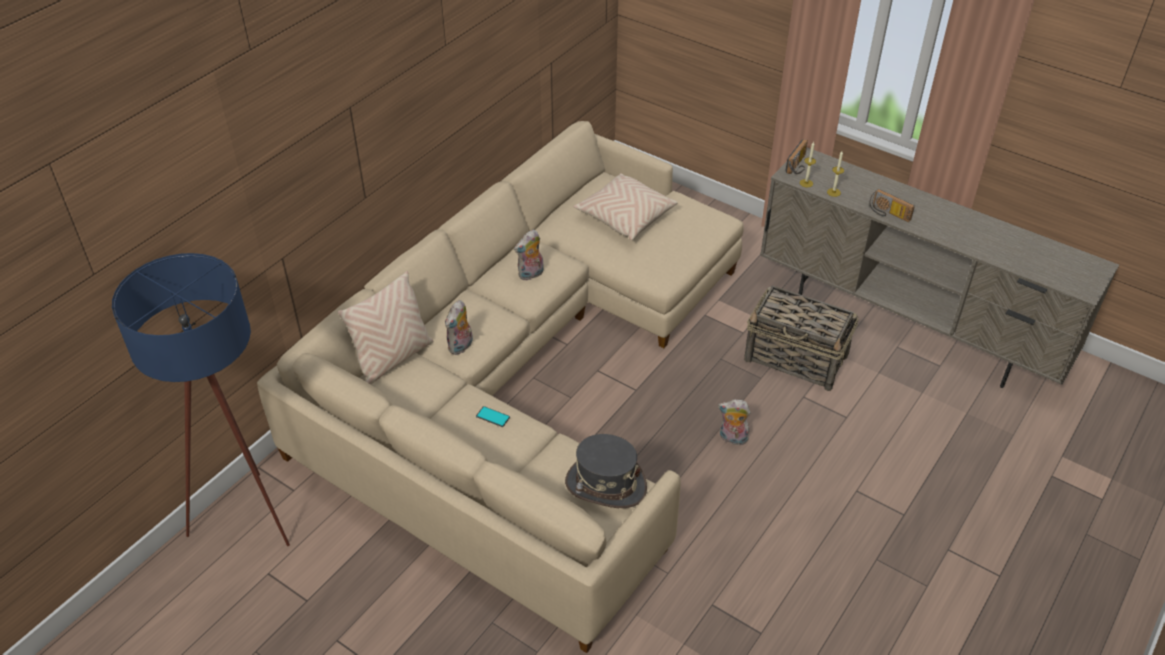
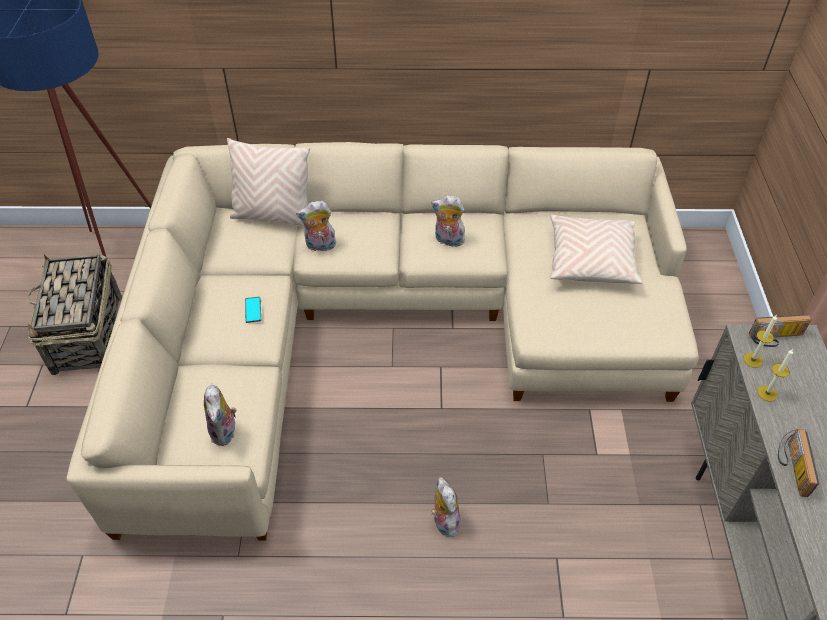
camera: 55 degrees right, 5 degrees up
grey hat [565,434,647,508] -> plush toy [204,384,236,446]
basket [744,286,859,391] -> basket moved to [27,254,122,375]

